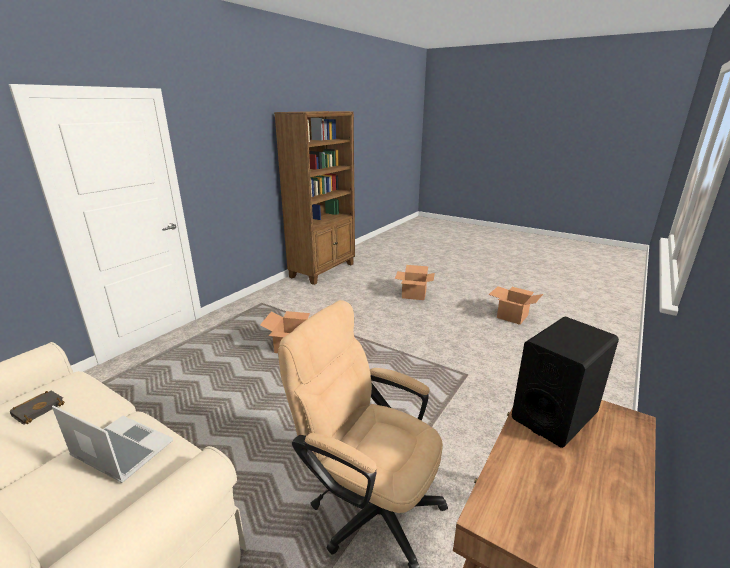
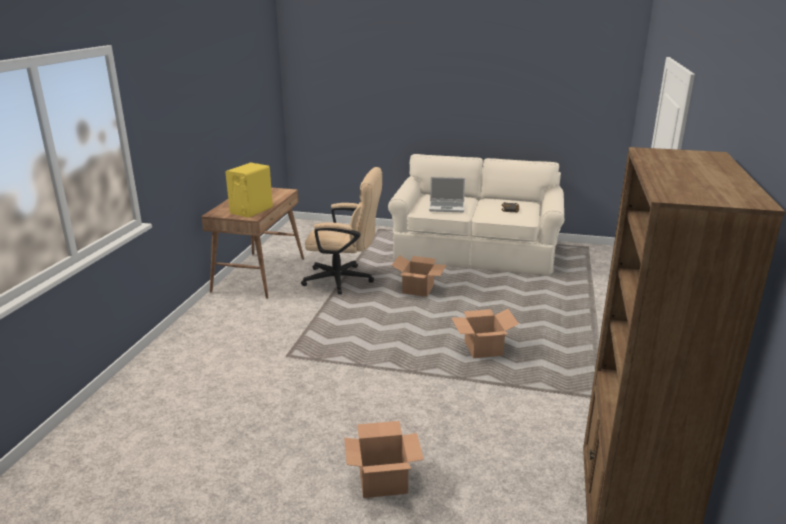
camera: 160 degrees right, 0 degrees up
cardboard box [488,286,543,325] -> cardboard box moved to [391,255,446,297]
black speaker [512,317,619,448] -> yellow speaker [225,163,273,218]

